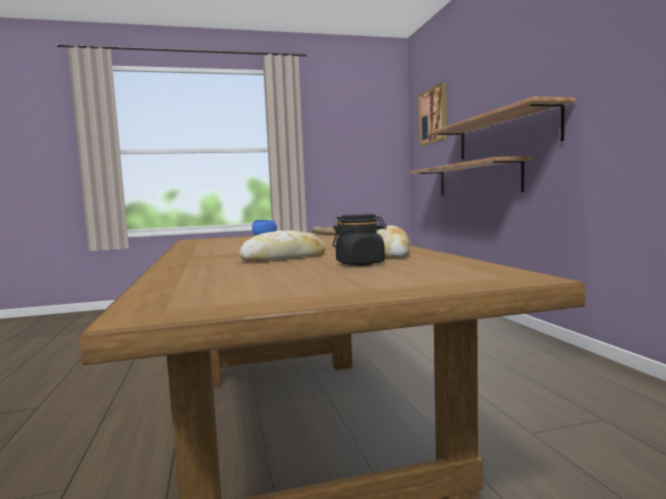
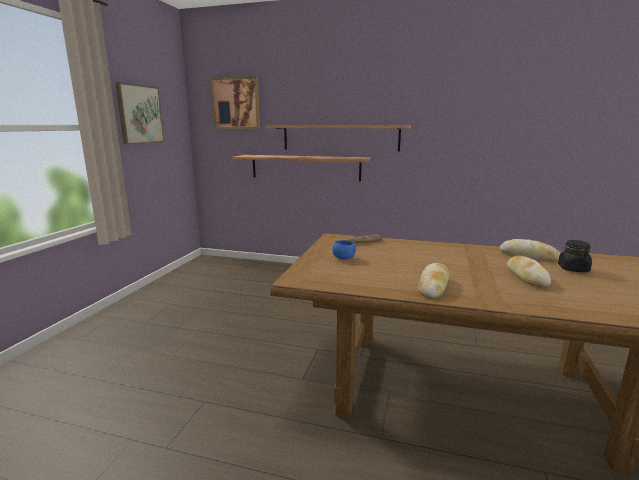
camera: 60 degrees left, 10 degrees up
none -> picture [115,82,164,145]
none -> bread [418,263,449,298]

